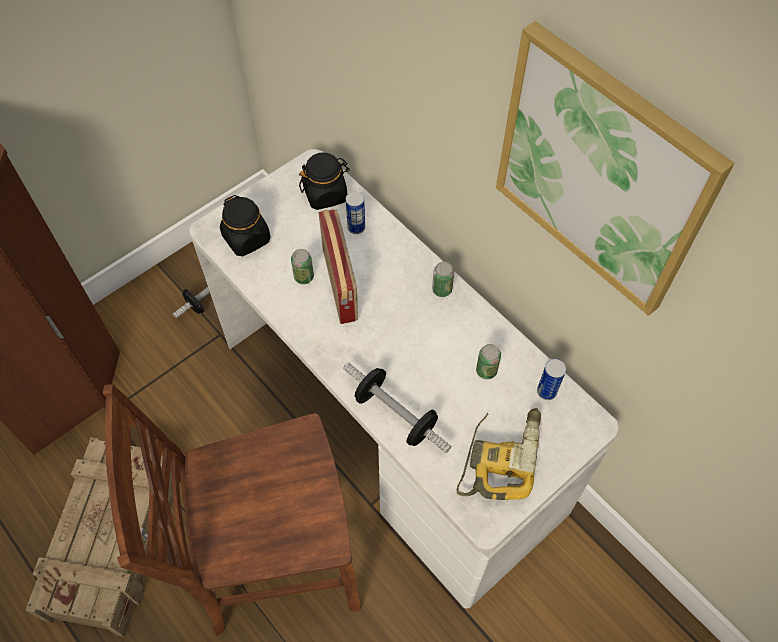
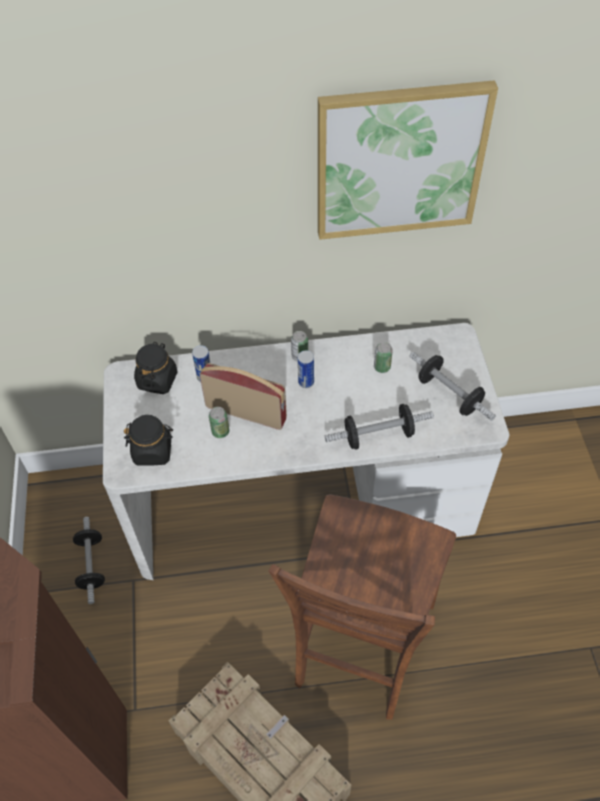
camera: 55 degrees left, 5 degrees down
power drill [456,408,541,500] -> dumbbell [409,352,496,421]
can [537,359,566,400] -> can moved to [298,350,314,388]

